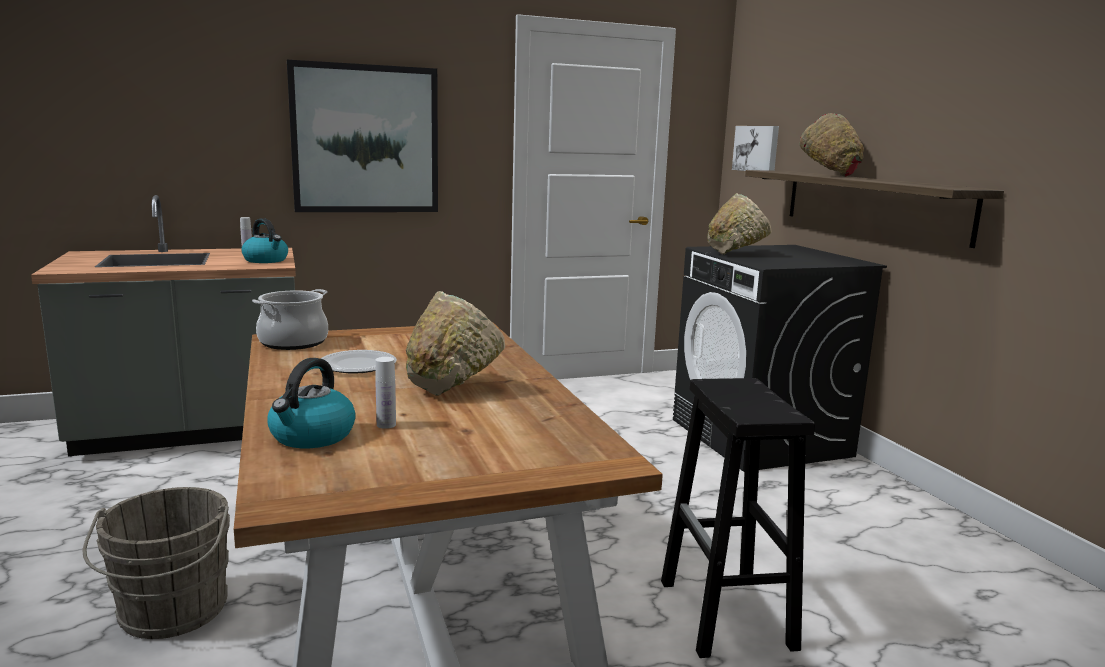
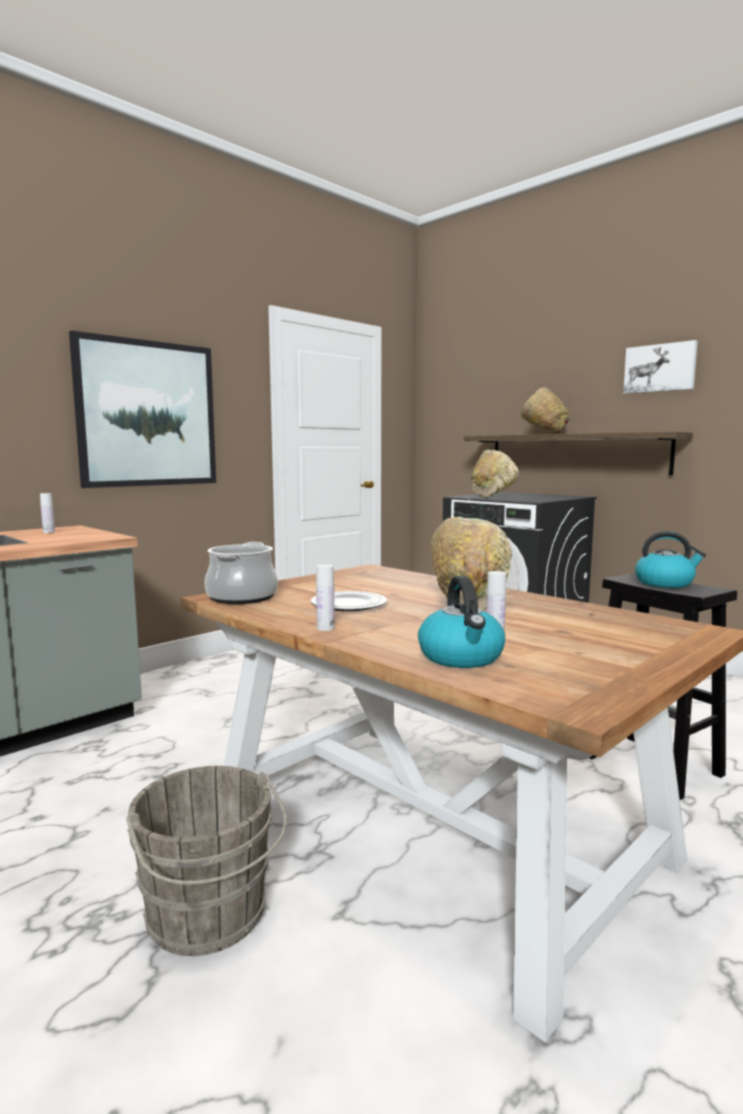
camera: 25 degrees left, 5 degrees down
kettle [241,218,288,263] -> kettle moved to [635,531,706,588]
picture [732,126,779,171] -> picture moved to [623,340,698,394]
none -> white bottle [316,564,335,631]

